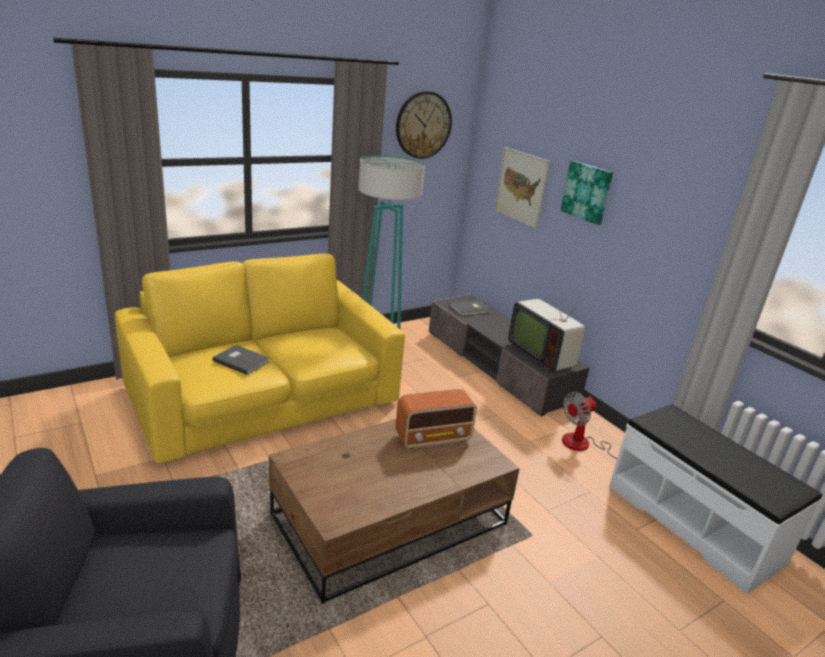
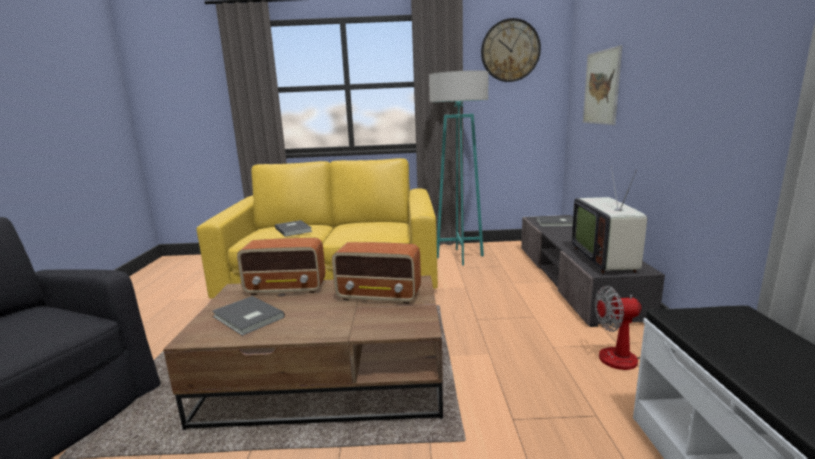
camera: 35 degrees right, 10 degrees down
picture [561,161,613,225] -> none
none -> grey book [212,296,285,336]
none -> radio [237,238,325,295]

